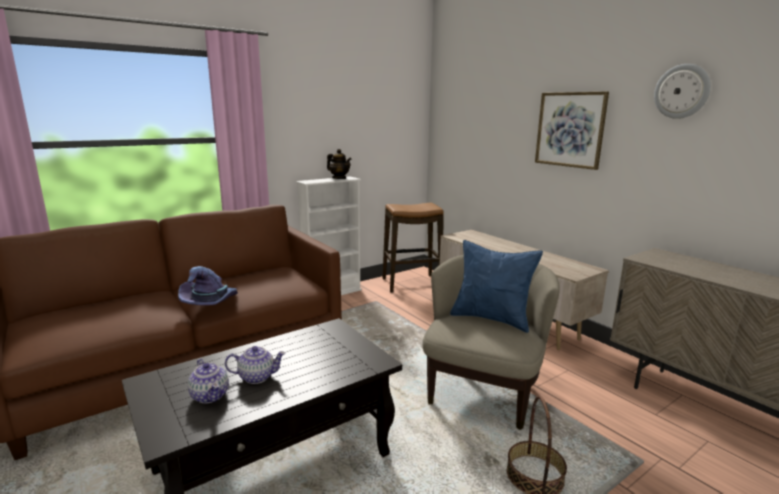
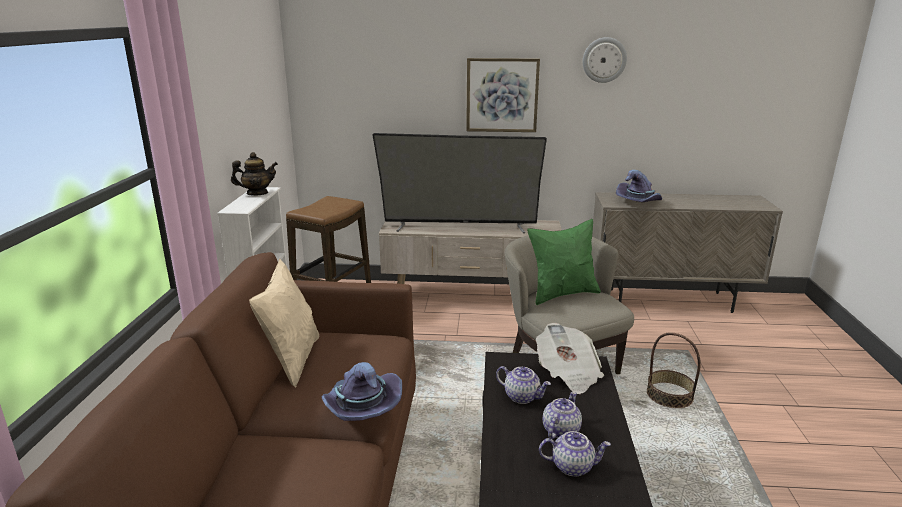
camera: 50 degrees left, 5 degrees up
blue pillow [450,240,543,333] -> green pillow [527,219,601,305]
none -> beige pillow [249,259,320,388]
none -> television [372,133,547,233]
none -> teapot [496,366,551,404]
none -> newspaper [536,323,604,394]
none -> purple hat [616,170,662,202]

